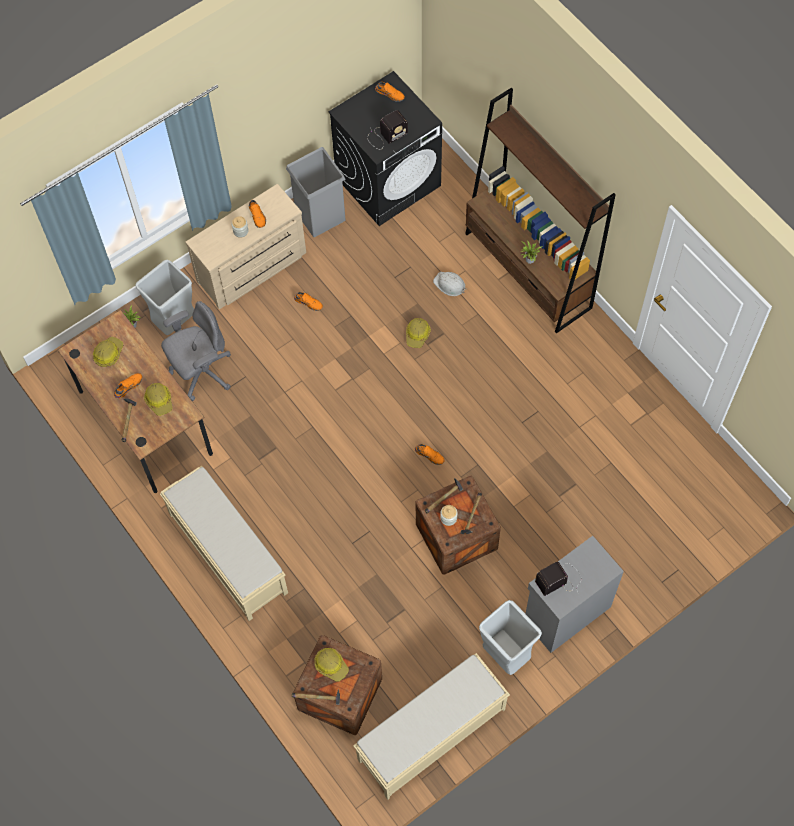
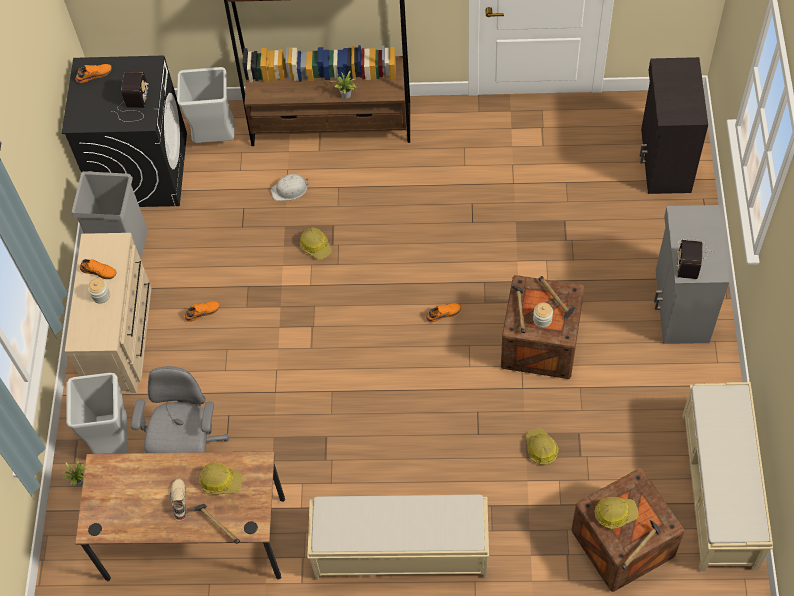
camera: 50 degrees left, 5 degrees down
hard hat [93,337,123,367] -> hard hat moved to [525,428,559,465]
orange shoe [114,373,142,399] -> beige shoe [170,479,187,521]
grey trash can [479,600,542,675] -> grey trash can moved to [177,67,234,143]
none -> black cabinet [640,57,708,194]

